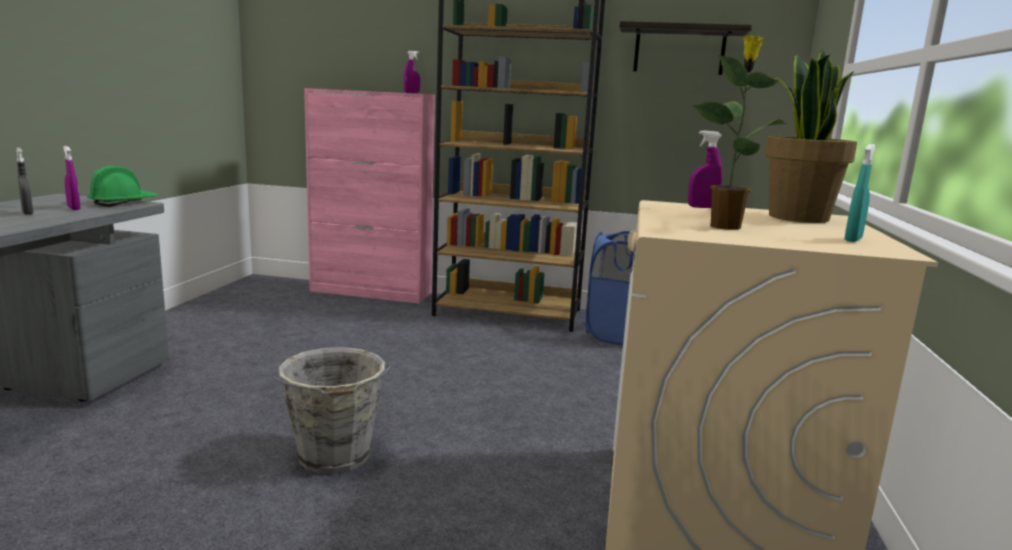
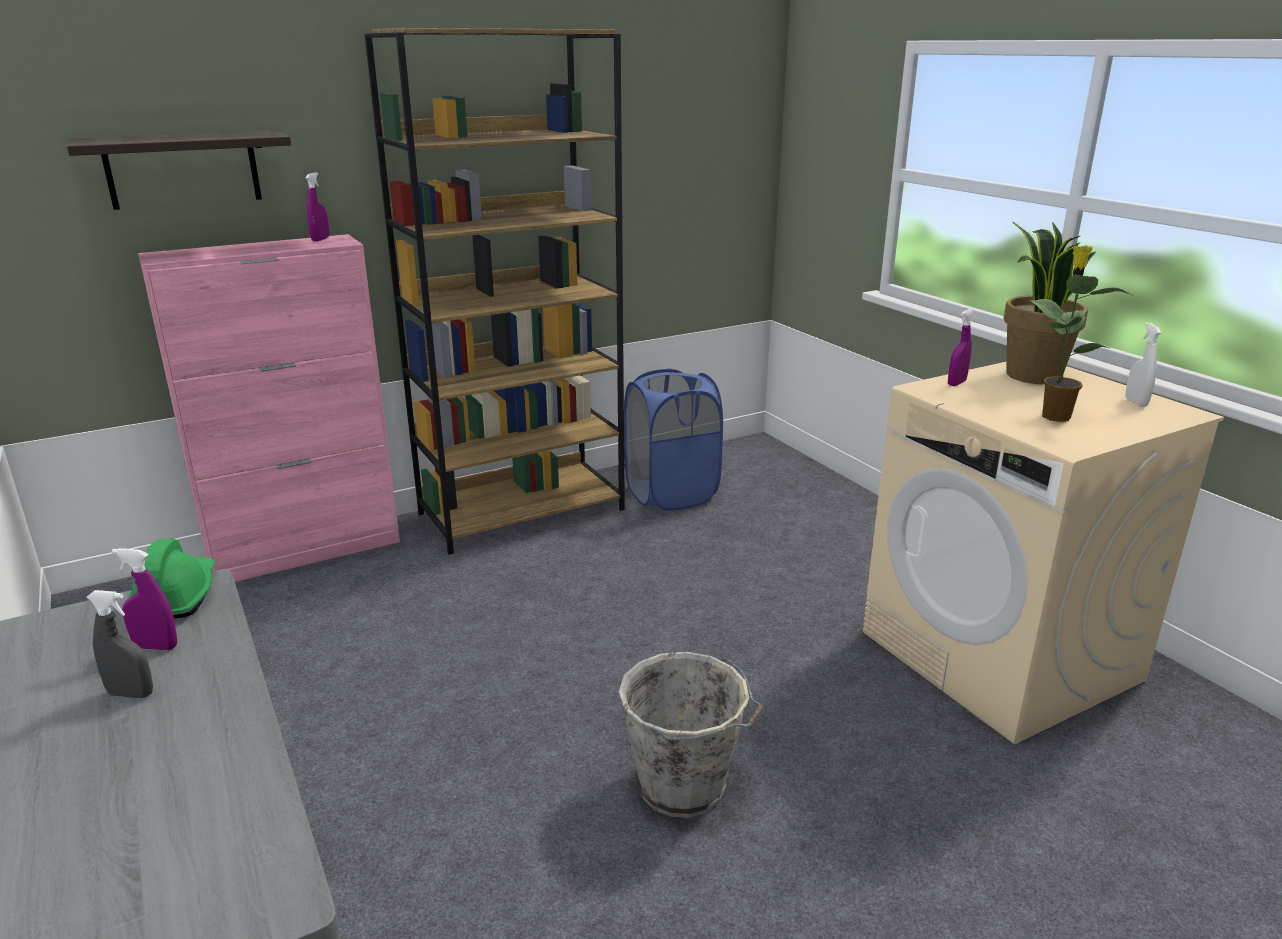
camera: 40 degrees left, 10 degrees up
shelf [619,21,752,75] -> shelf moved to [67,131,291,210]
turquoise spray bottle [845,144,876,242] -> white spray bottle [1125,322,1162,407]

